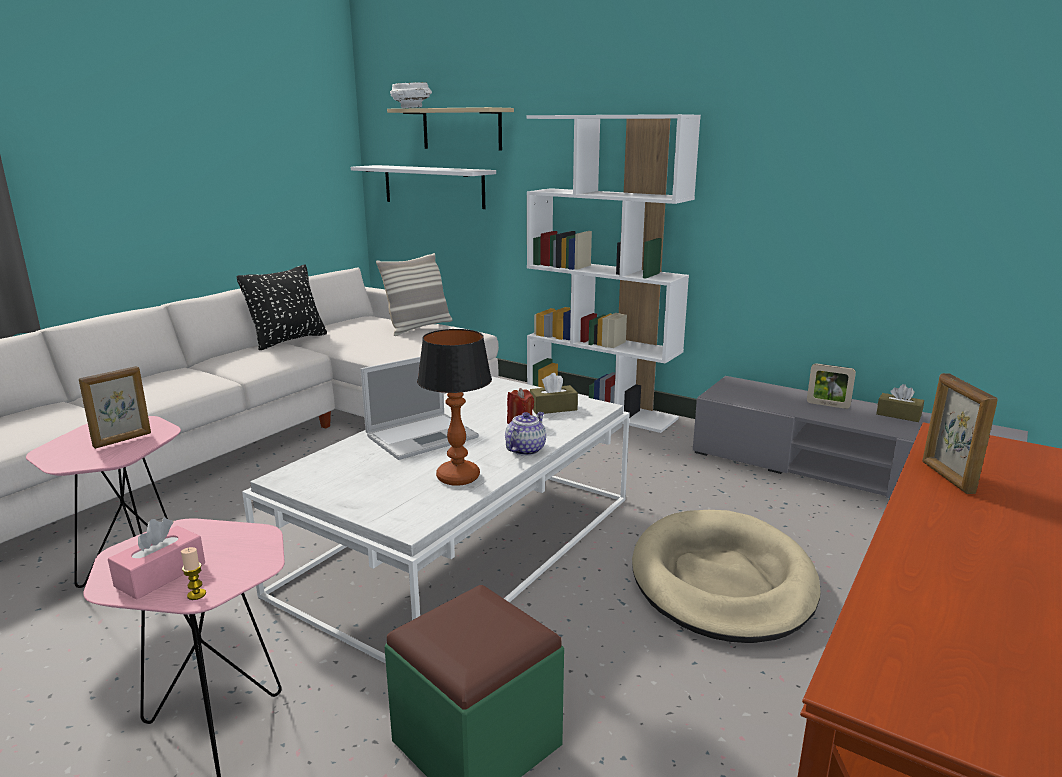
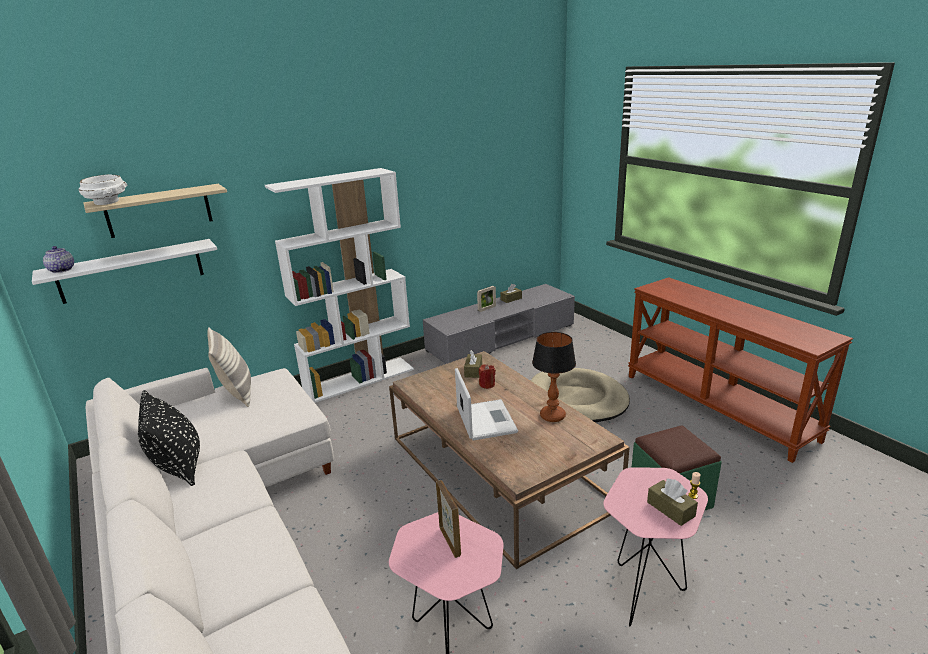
camera: 65 degrees left, 5 degrees up
pink tissue box [108,518,205,599] -> brown tissue box [647,478,698,526]
white coffee table [242,376,630,664] -> brown coffee table [389,351,630,570]
teapot [505,412,546,456] -> teapot moved to [43,246,74,273]
picture frame [922,373,998,494] -> none

